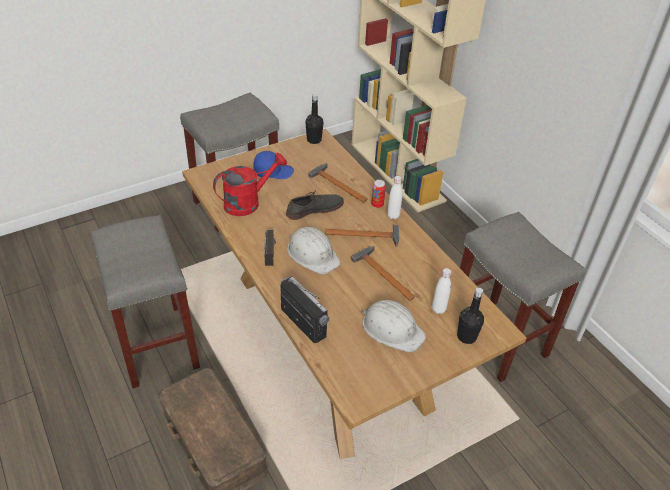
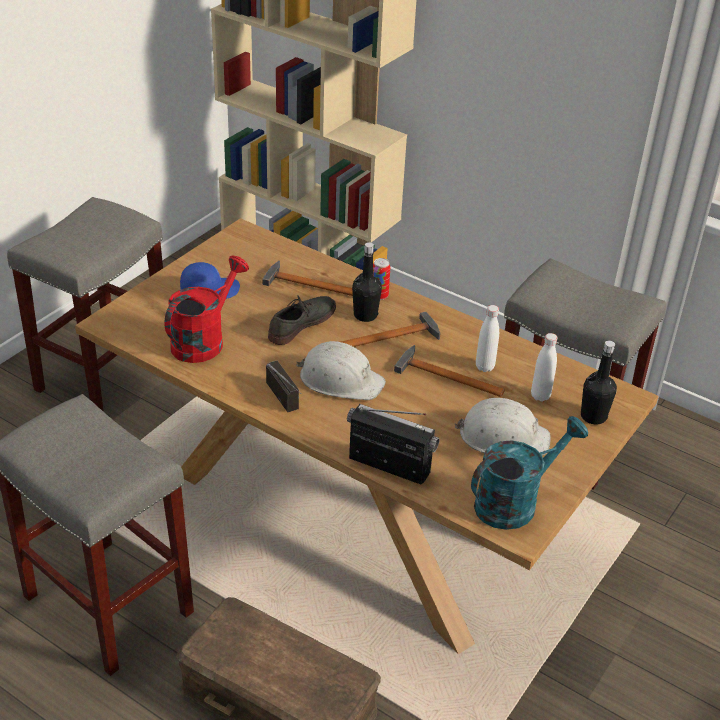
camera: 25 degrees left, 5 degrees down
black bottle [305,94,324,144] -> black bottle moved to [352,242,382,322]
white bottle [387,176,402,219] -> white bottle moved to [476,305,499,372]
none -> turquoise watering can [471,416,588,530]

